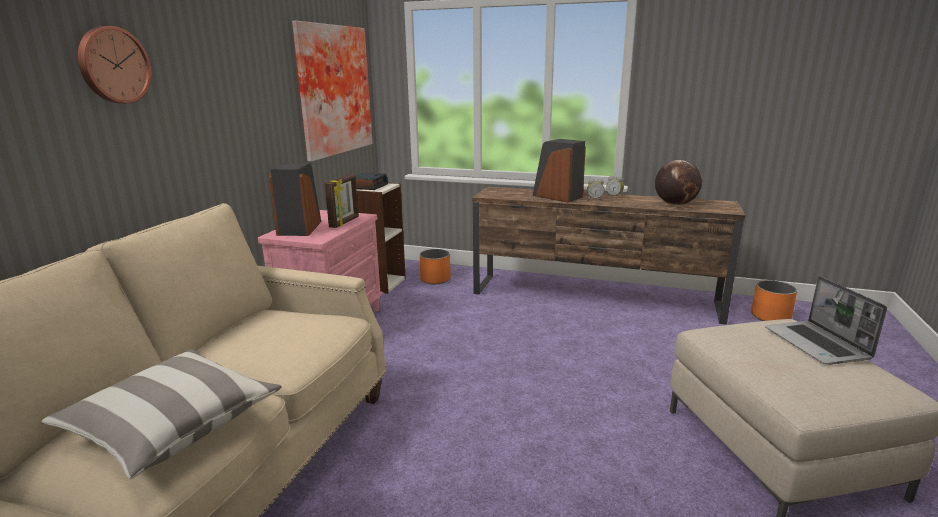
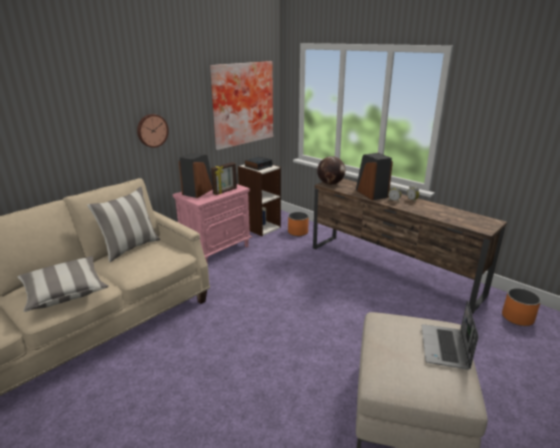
camera: 25 degrees right, 5 degrees up
wall clock [78,26,152,103] -> wall clock moved to [137,114,169,148]
globe [655,160,702,205] -> globe moved to [317,156,345,185]
none -> pillow [87,187,160,262]

